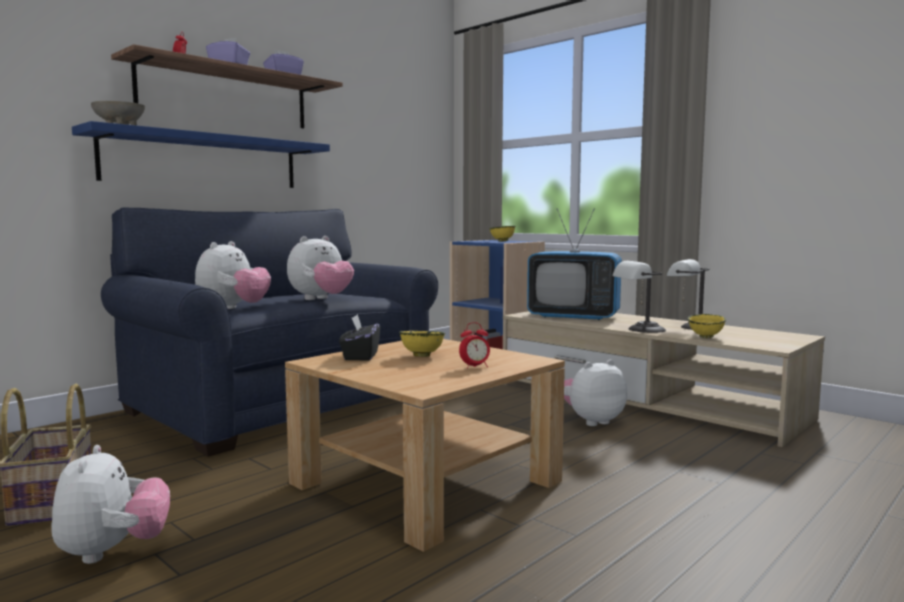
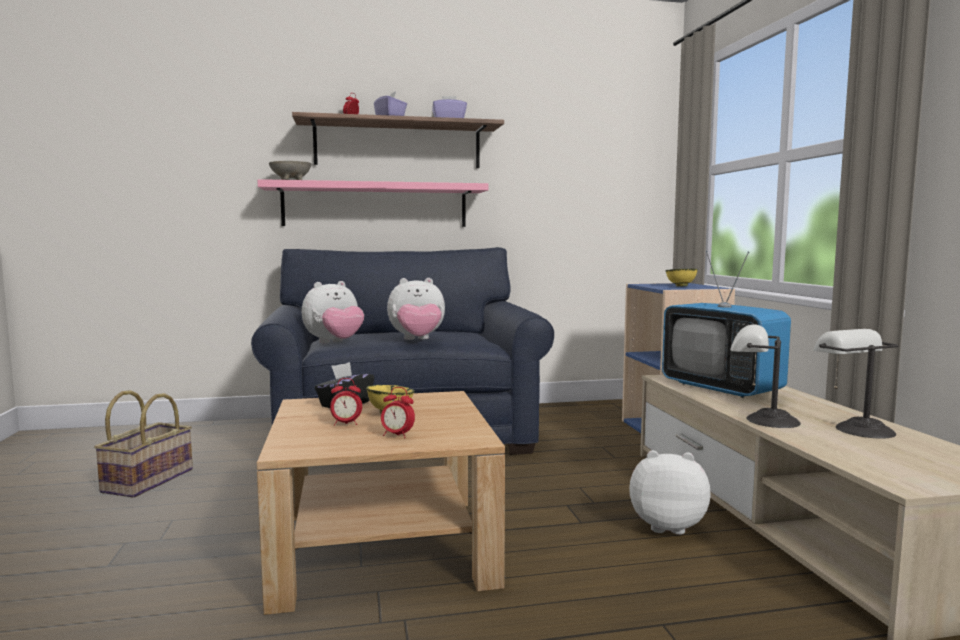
camera: 35 degrees right, 0 degrees up
plush toy [51,445,170,564] -> none
blue shelf [72,121,330,188] -> pink shelf [257,179,489,227]
yellow bowl [688,314,726,338] -> none
none -> alarm clock [330,378,362,426]

